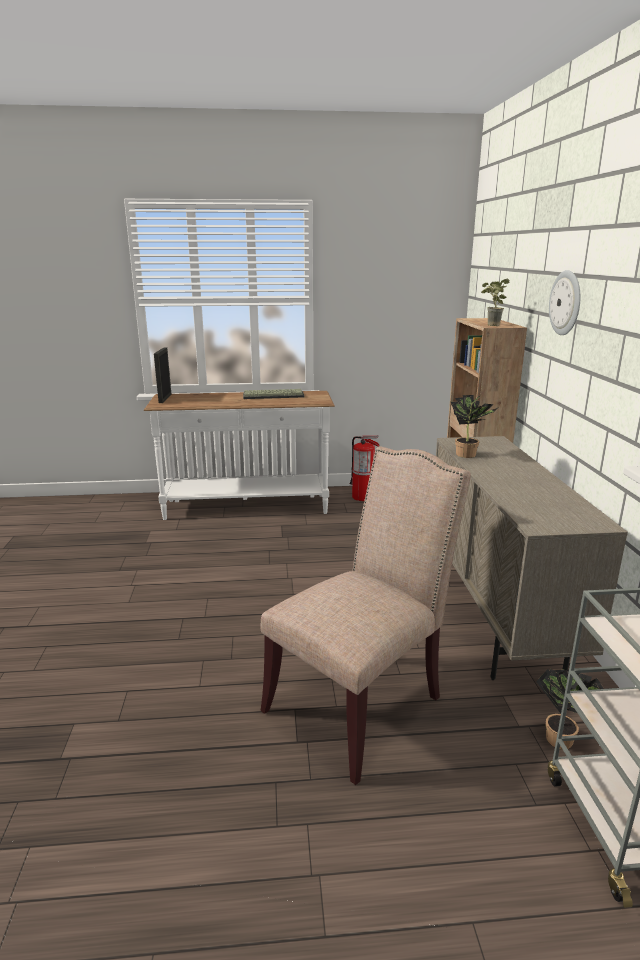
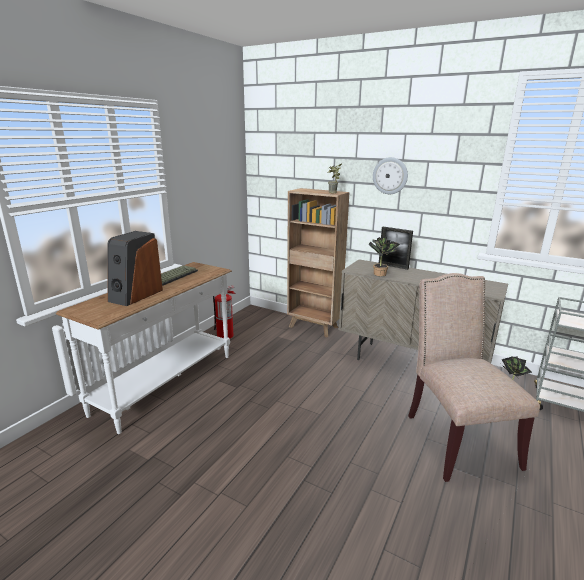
camera: 55 degrees left, 0 degrees up
picture frame [154,347,171,403] -> picture frame moved to [379,227,413,270]
none -> speaker [107,231,163,306]

